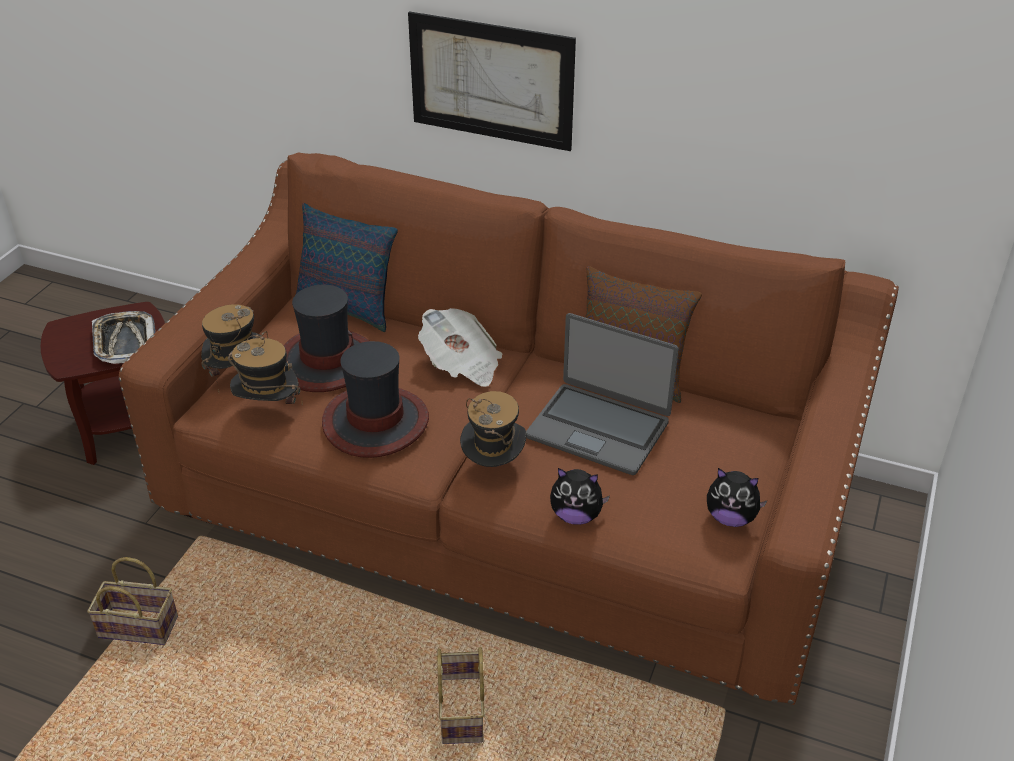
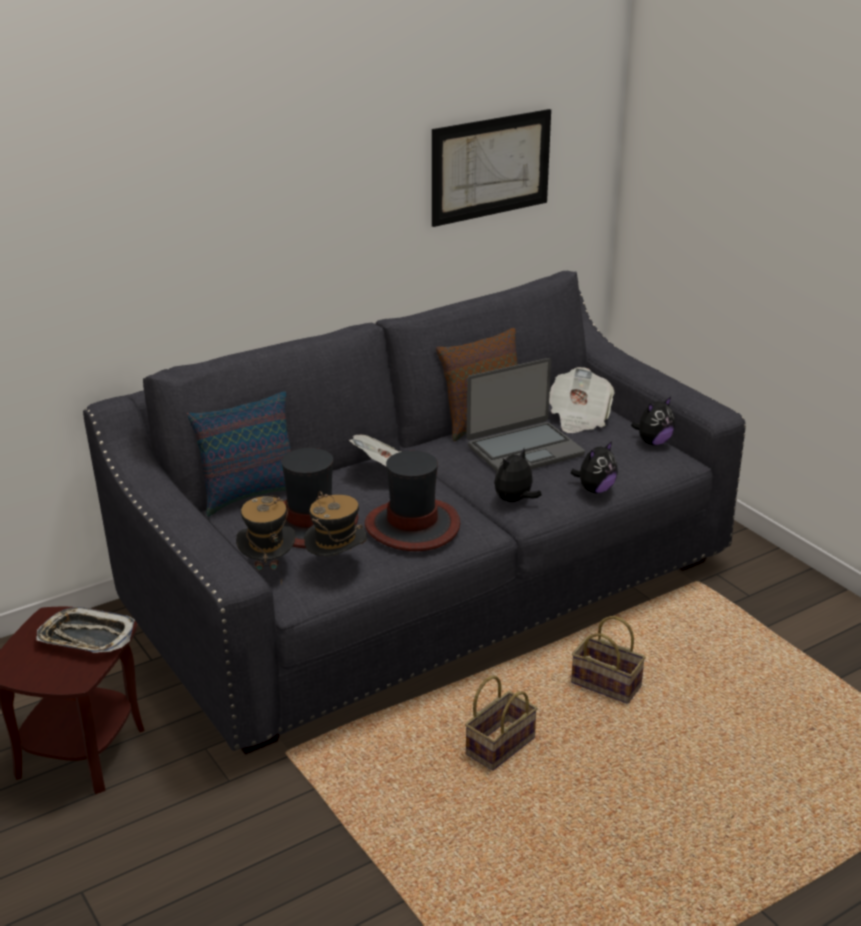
camera: 55 degrees left, 10 degrees down
basket [87,557,178,645] -> basket moved to [465,676,538,770]
brown sofa [119,153,899,705] -> grey sofa [83,271,746,755]
picture [408,11,576,151] -> picture moved to [432,109,551,227]
hat [460,391,527,467] -> plush toy [494,449,542,502]
none -> newspaper [549,367,615,433]

